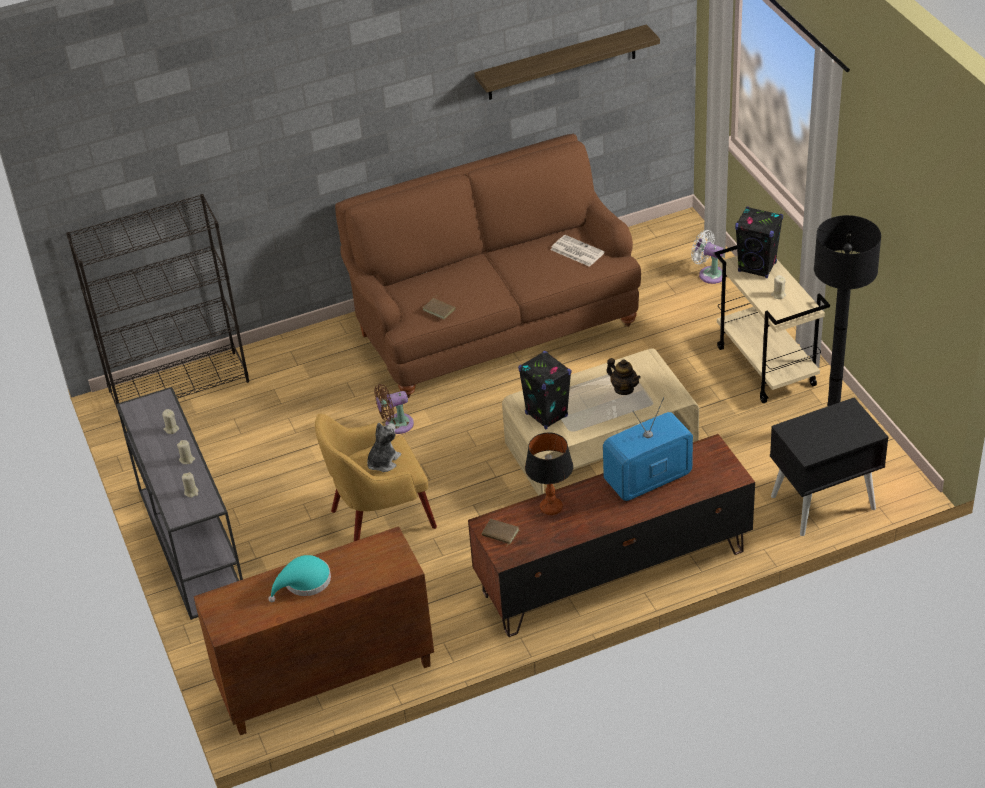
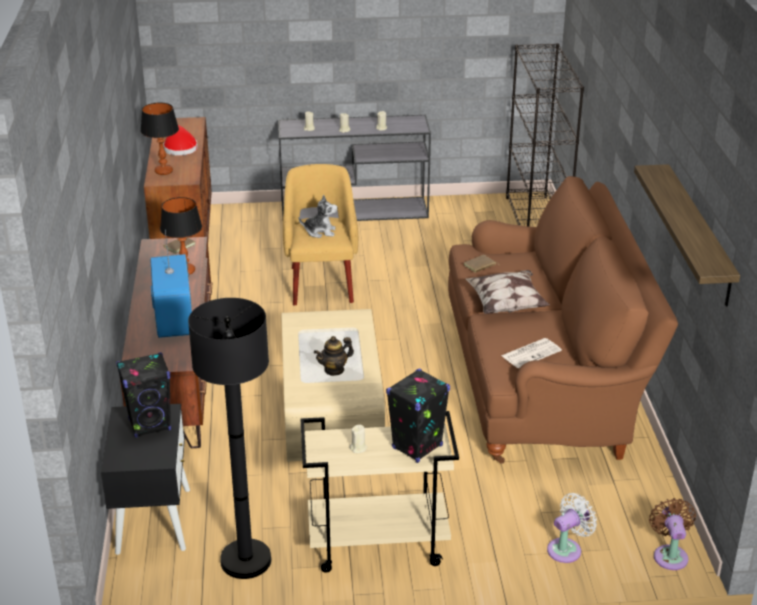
camera: 105 degrees right, 10 degrees down
turquoise hat [268,555,331,602] -> red hat [163,125,198,156]
plush toy [367,422,401,472] -> plush toy turned 45 degrees counterclockwise [299,195,338,238]
brown fan [374,384,414,434] -> brown fan moved to [649,498,696,570]
black speaker [518,351,572,429] -> black speaker moved to [116,352,171,438]
none -> table lamp [140,103,179,175]
none -> pillow [466,270,550,314]

